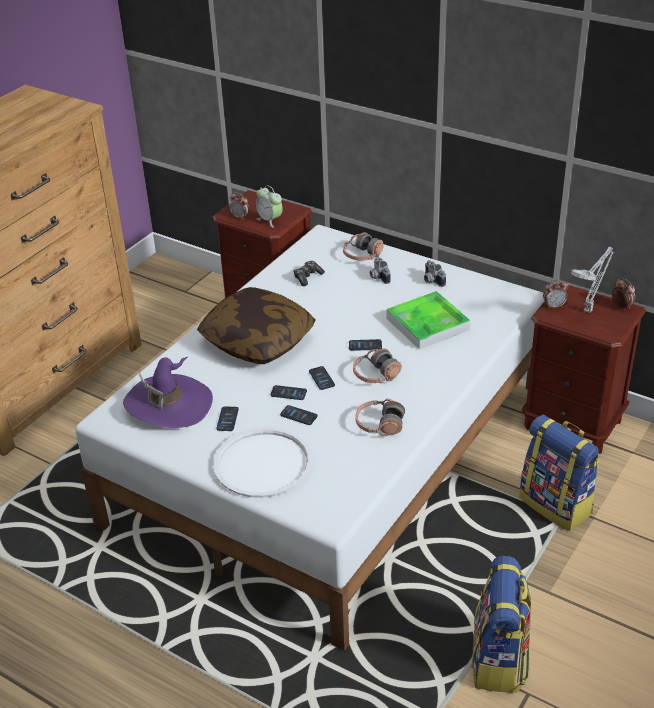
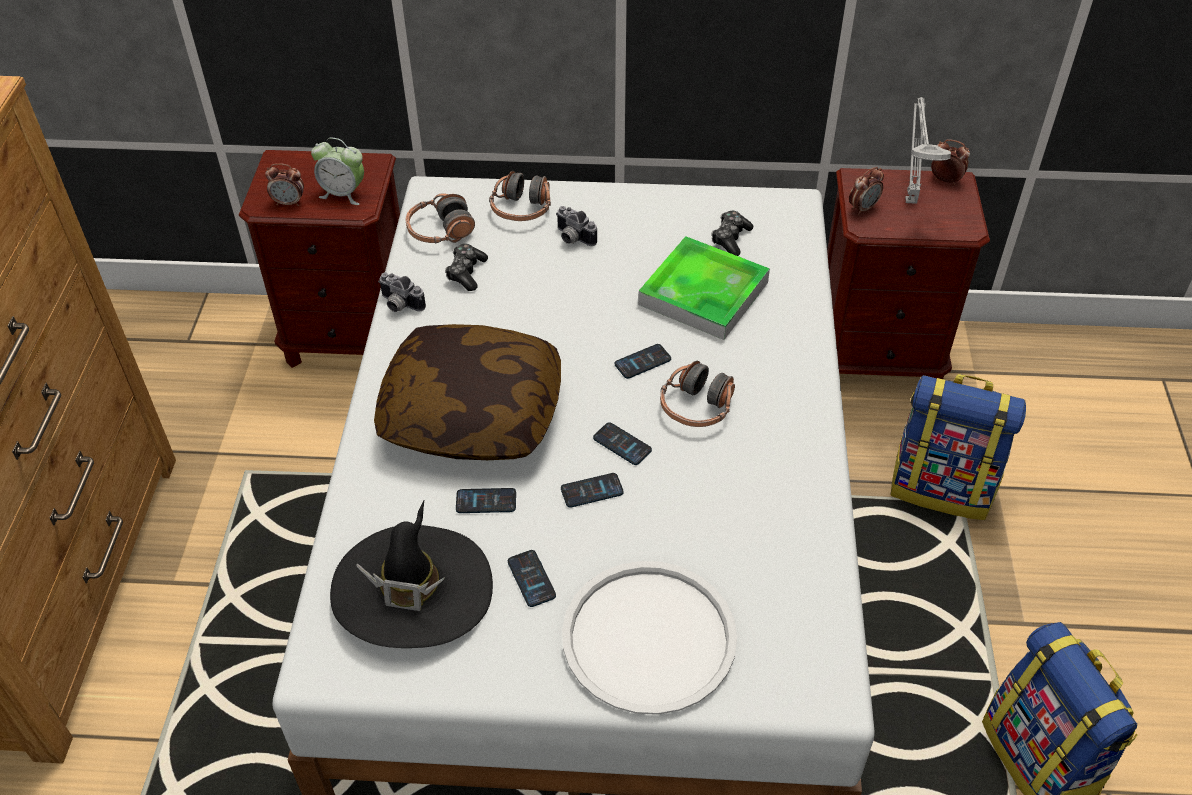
camera: 30 degrees left, 10 degrees up
purple hat [123,357,213,428] -> black hat [330,501,493,648]
phone [280,405,318,425] -> phone moved to [456,488,516,513]
headphones [355,399,405,436] -> headphones moved to [406,193,475,243]
camera [424,260,446,287] -> camera moved to [378,273,426,312]
none -> game controller [711,211,754,256]

